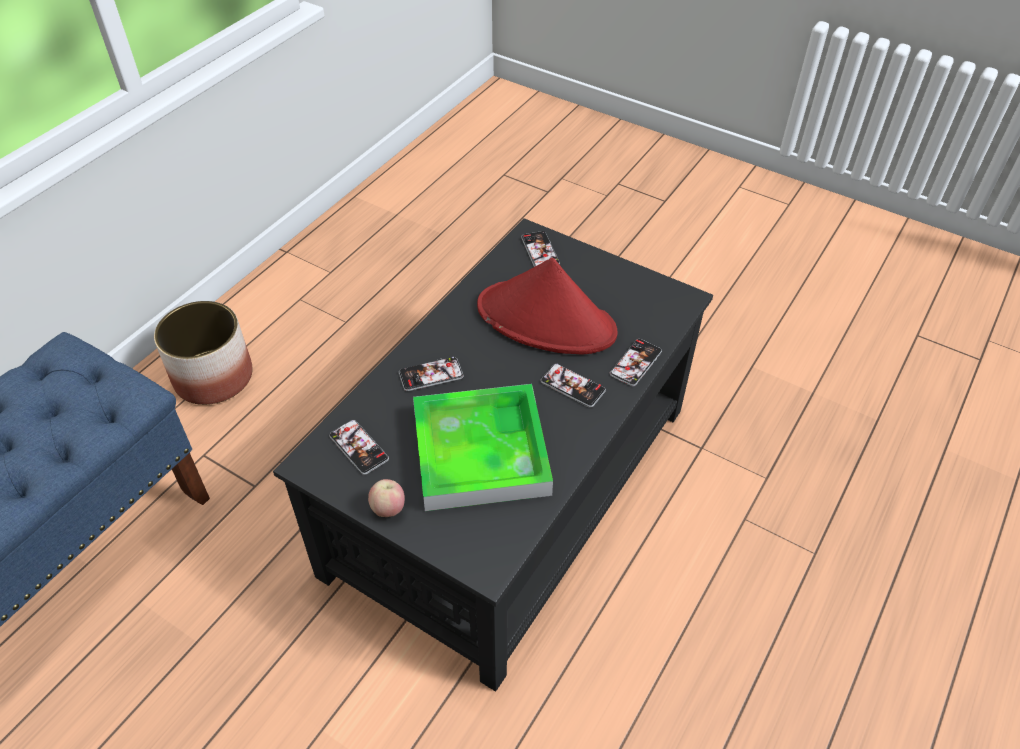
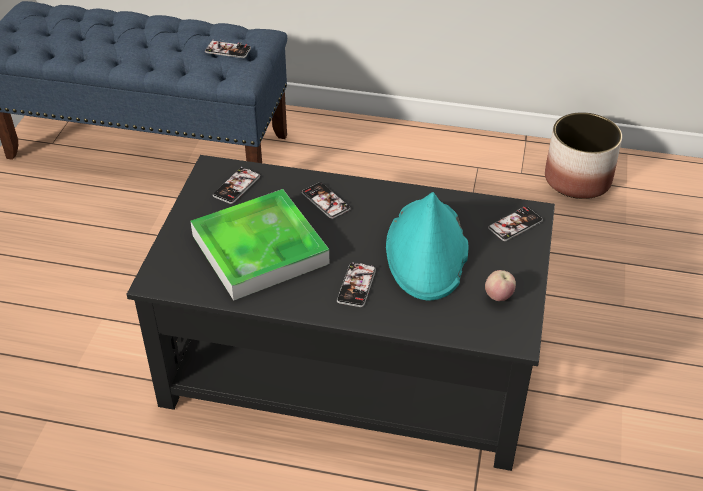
camera: 70 degrees right, 5 degrees down
planter [154,301,253,405] -> planter moved to [545,112,622,199]
apple [368,479,405,517] -> apple moved to [485,270,516,301]
red hat [477,257,618,354] -> turquoise hat [386,192,468,300]
phone [610,339,662,386] -> phone moved to [205,40,251,58]

